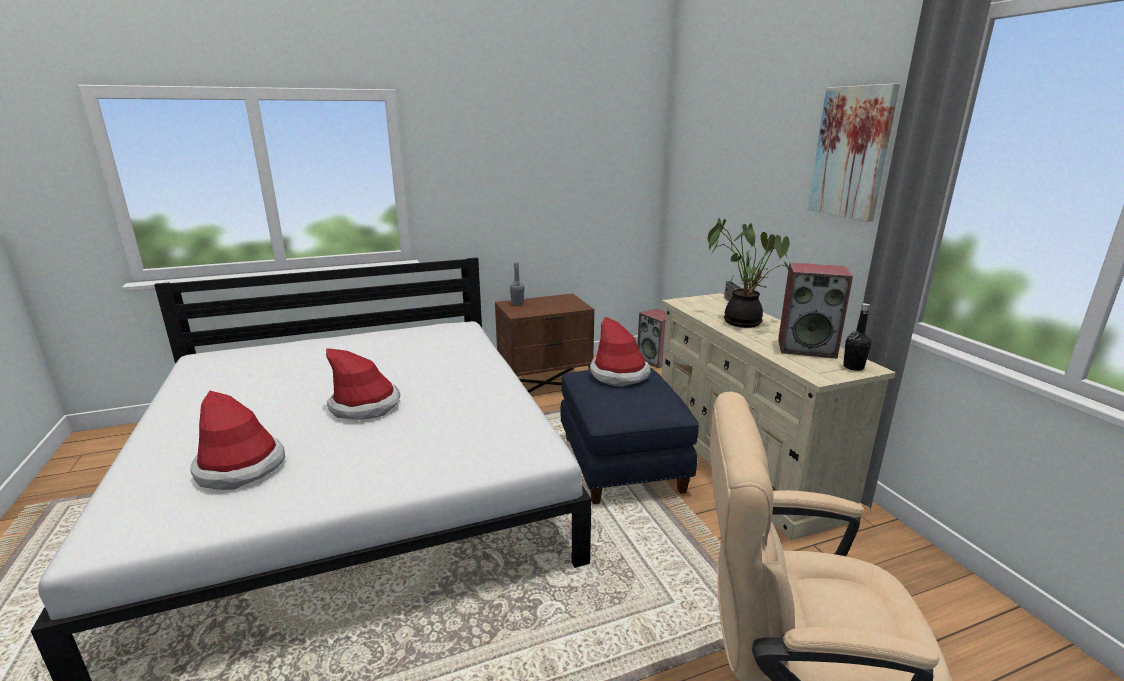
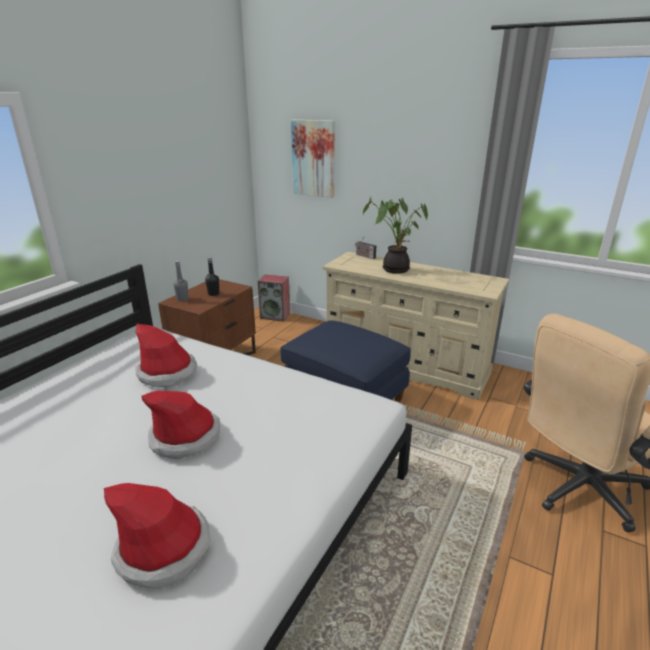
camera: 40 degrees left, 5 degrees up
hat [589,317,651,387] -> hat moved to [135,324,197,387]
speaker [778,263,853,359] -> none
picture [808,83,900,222] -> picture moved to [291,119,335,198]
black bottle [843,303,871,371] -> black bottle moved to [205,257,219,296]

